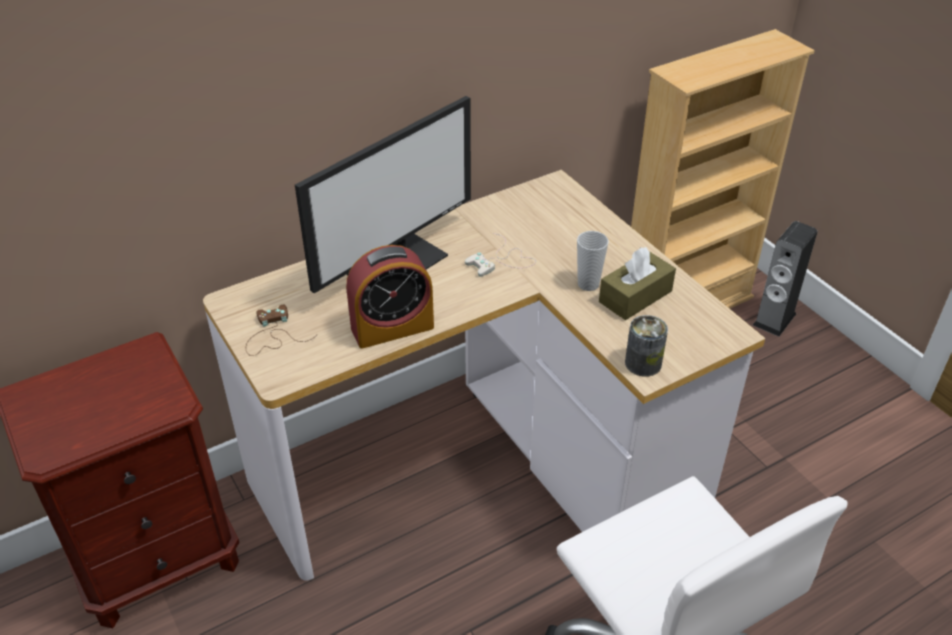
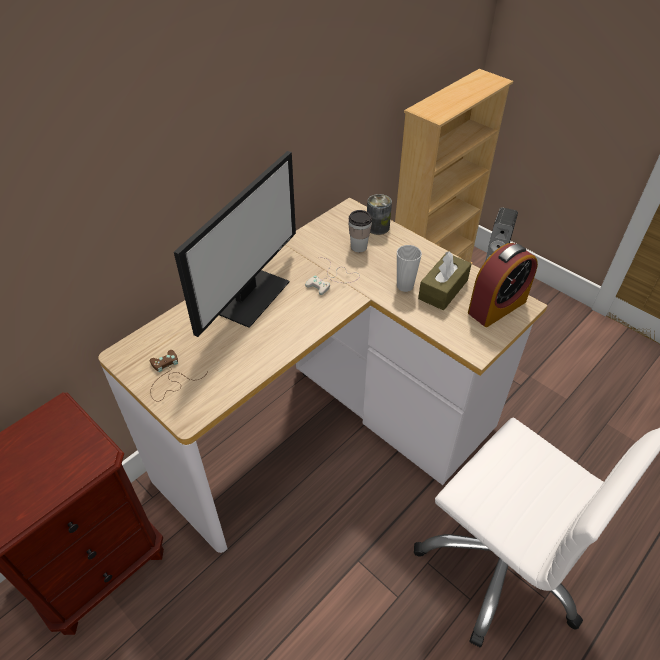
camera: 15 degrees left, 5 degrees up
alarm clock [346,245,434,349] -> alarm clock moved to [468,243,538,327]
can [625,315,668,377] -> can moved to [367,194,392,235]
none -> cup [348,210,372,252]

